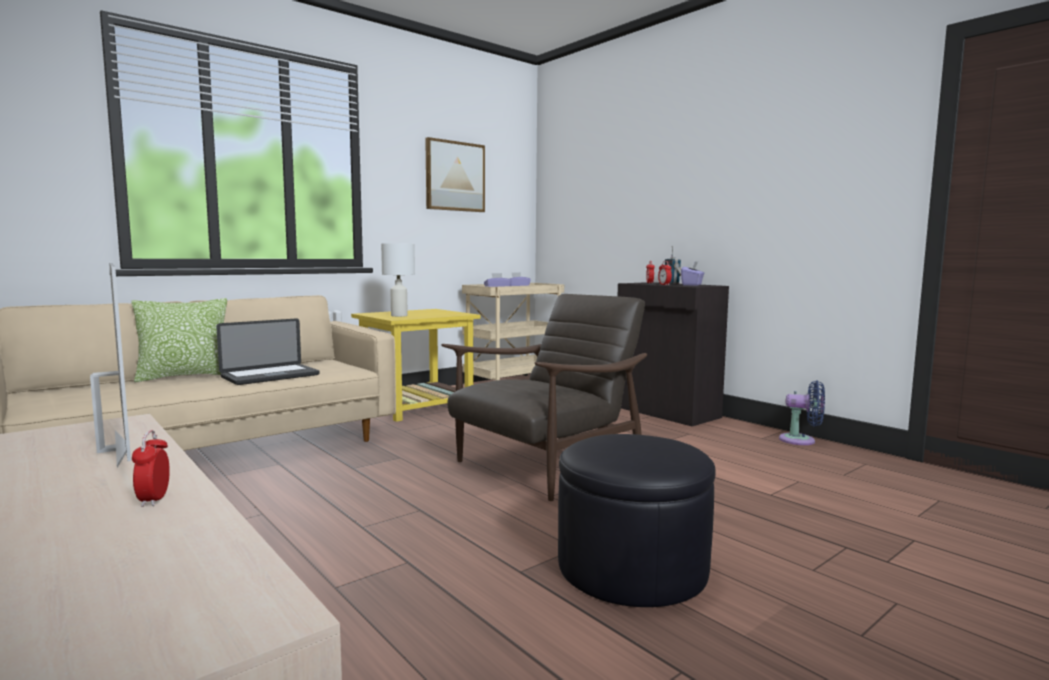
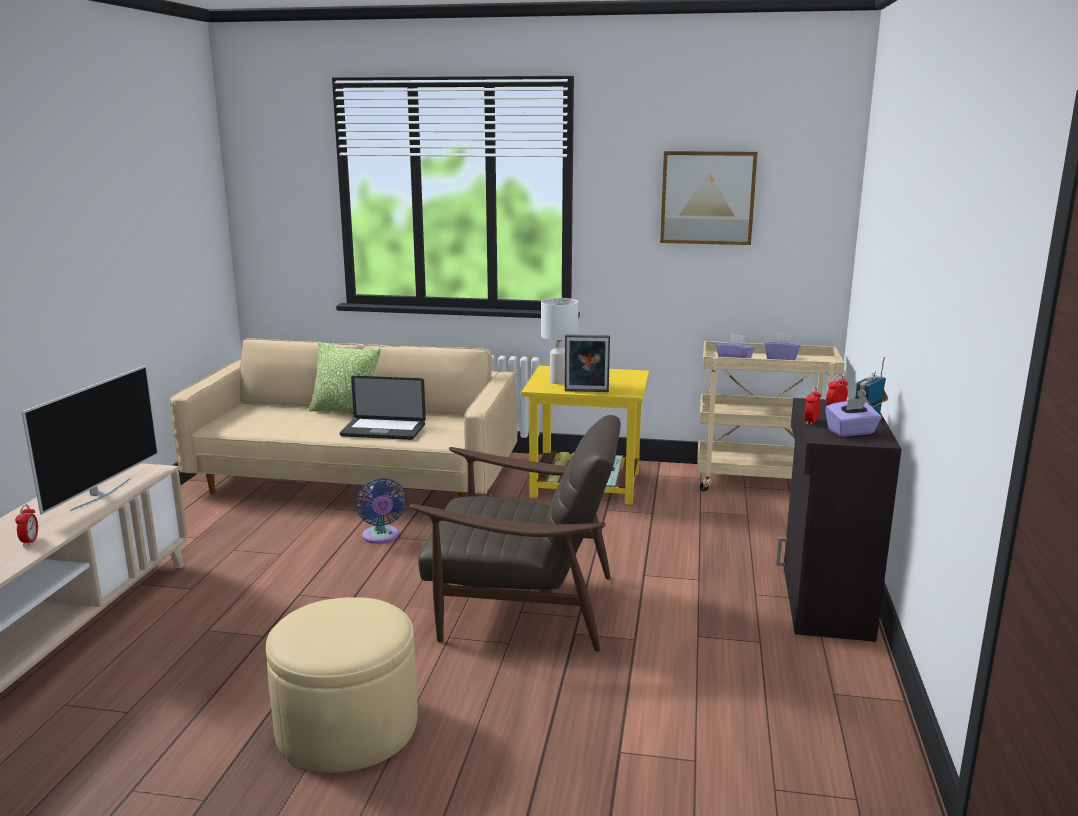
camera: 50 degrees right, 10 degrees up
alarm clock [132,430,170,507] -> alarm clock turned 135 degrees clockwise [15,504,38,546]
black ottoman [558,434,716,607] -> beige ottoman [266,597,418,773]
blue fan [779,381,825,445] -> blue fan moved to [356,478,407,544]
none -> picture frame [565,335,610,392]

